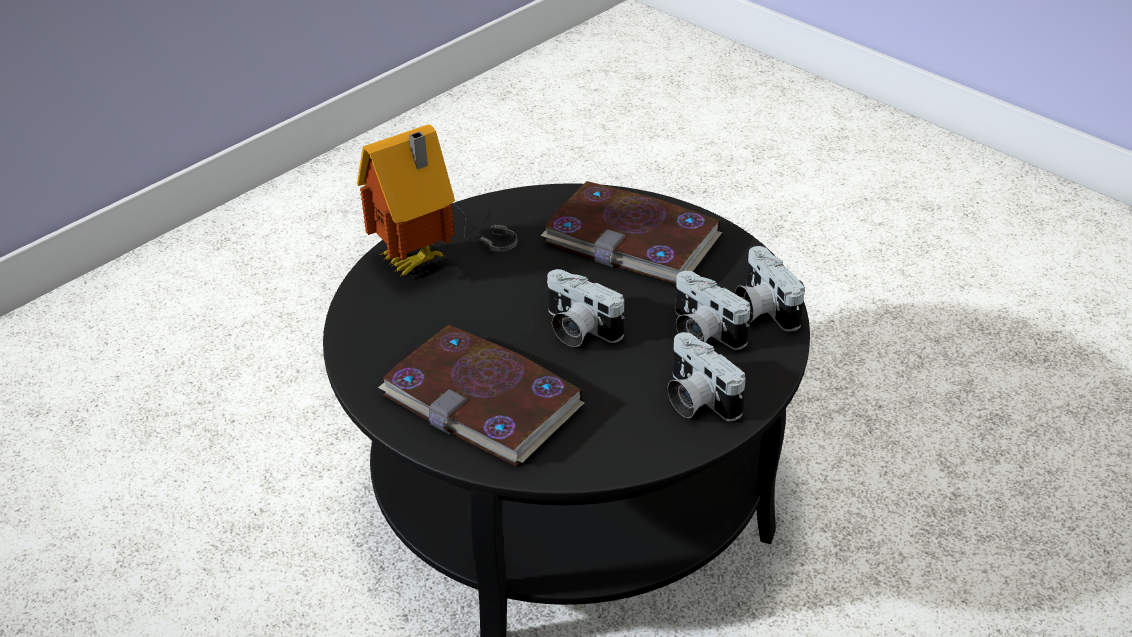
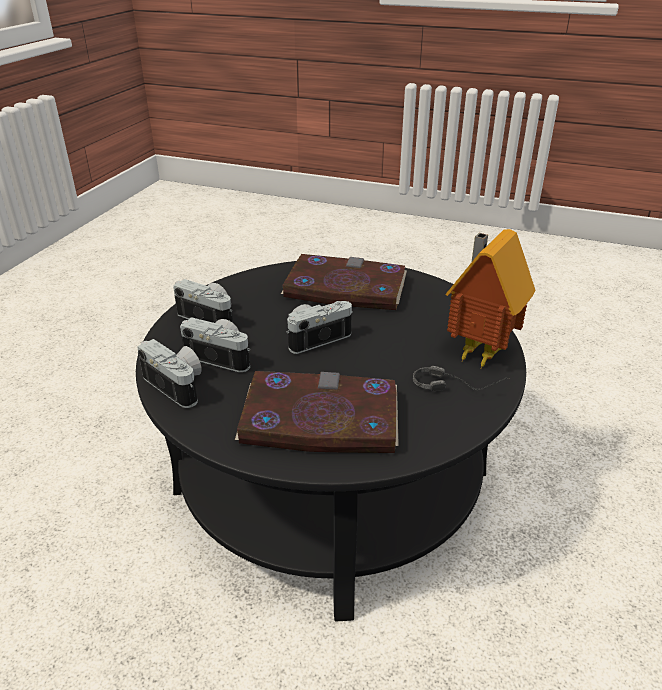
camera: 155 degrees right, 5 degrees down
camera [547,269,625,347] -> camera turned 45 degrees counterclockwise [286,301,353,354]

